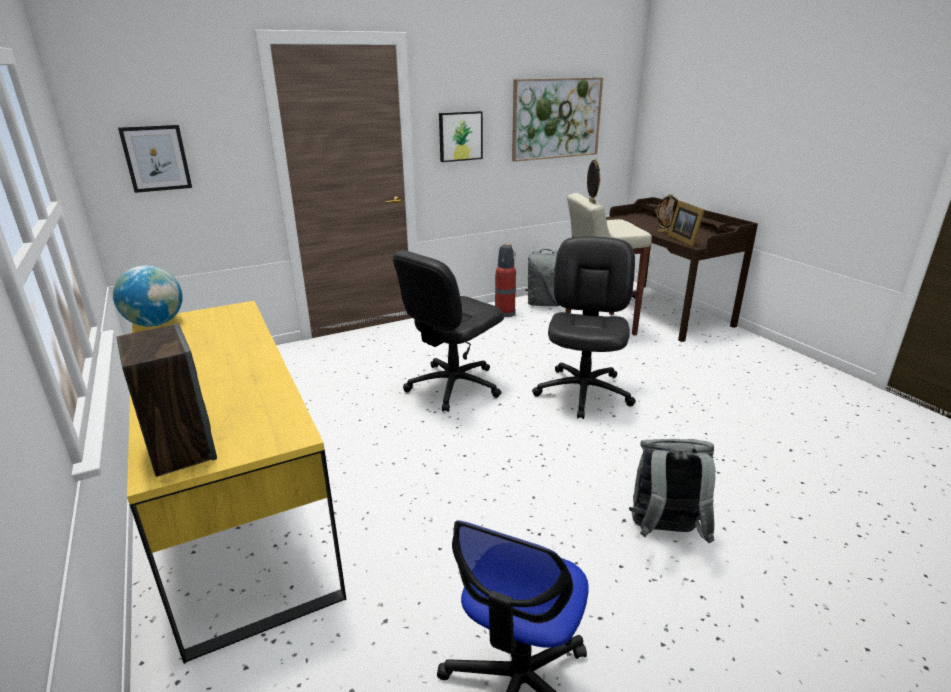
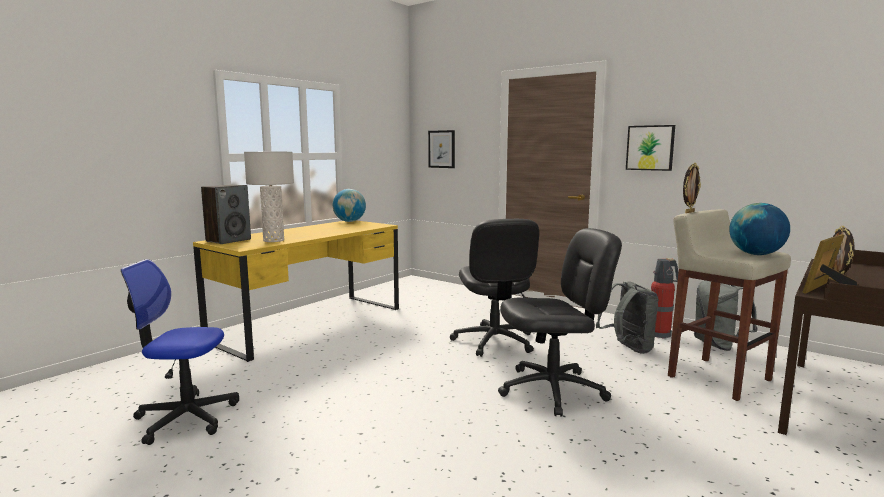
camera: 65 degrees right, 15 degrees down
black office chair [393,251,504,412] -> black office chair turned 120 degrees counterclockwise [450,219,539,357]
picture [512,78,603,162] -> none
grey backpack [629,439,715,543] -> grey backpack moved to [596,281,659,354]
none -> white table lamp [244,152,294,242]
none -> globe [729,203,790,255]

